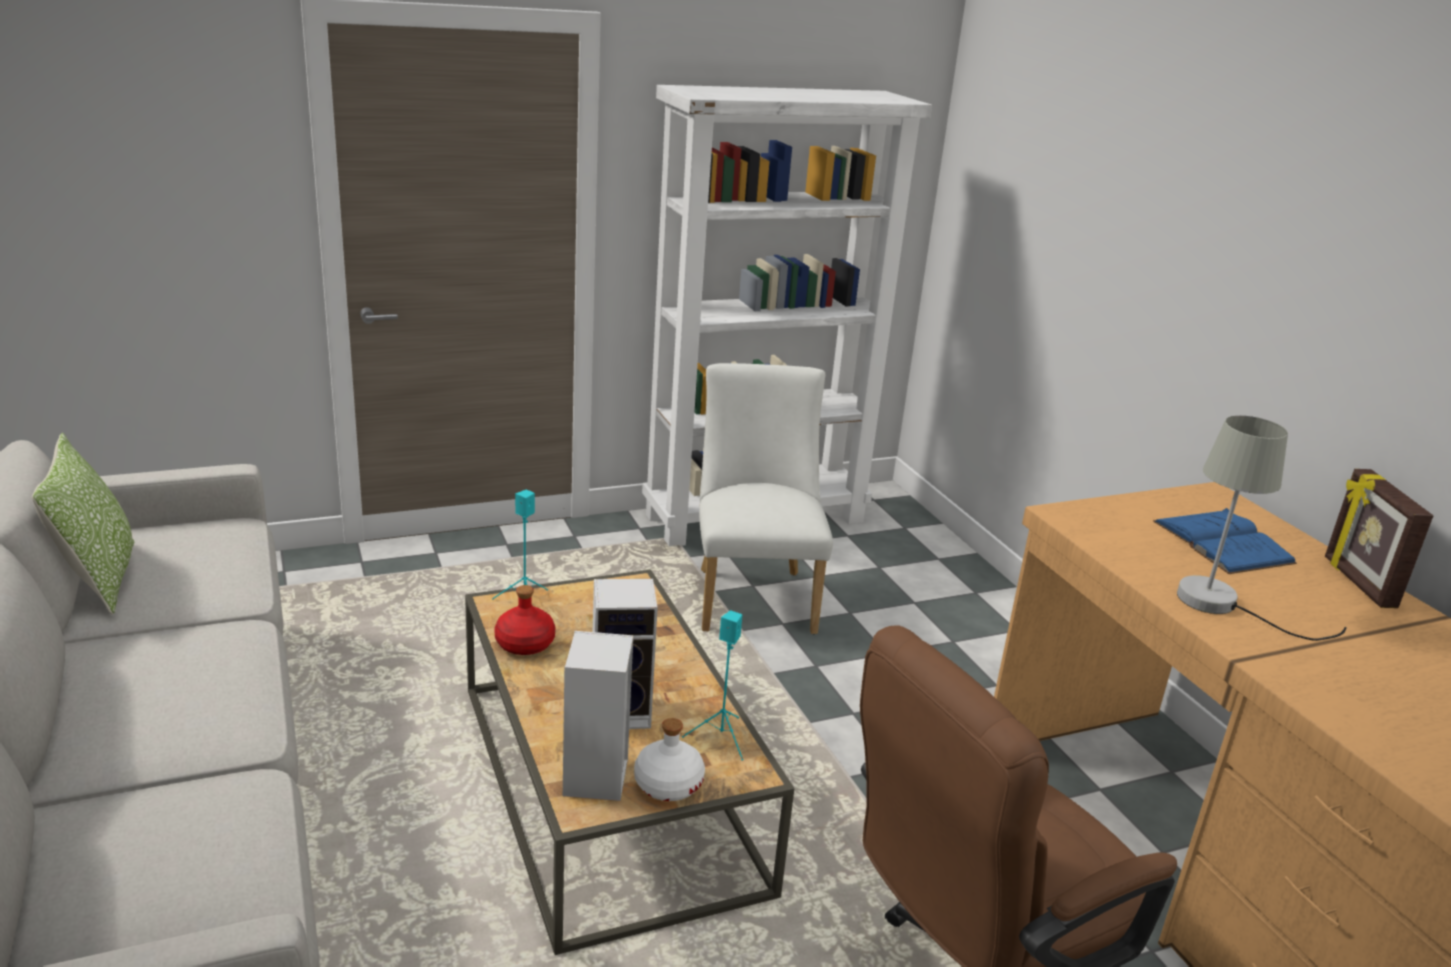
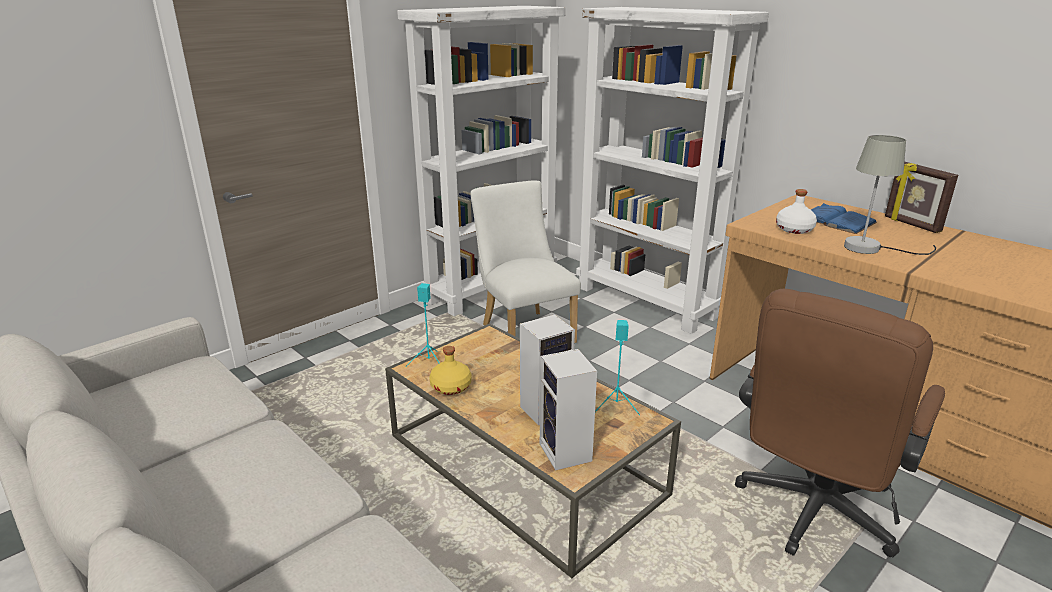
camera: 20 degrees left, 0 degrees up
pillow [32,433,134,615] -> none
red bottle [494,585,555,655] -> yellow bottle [429,346,472,395]
white bottle [634,718,705,801] -> white bottle moved to [776,189,817,234]
none -> white bookcase [576,7,769,334]

